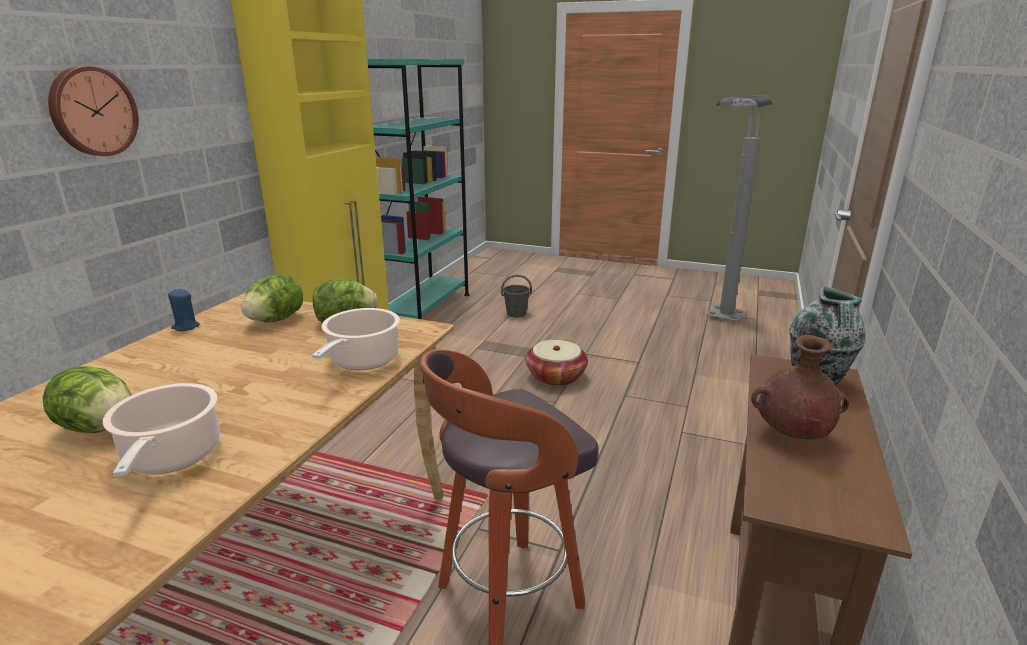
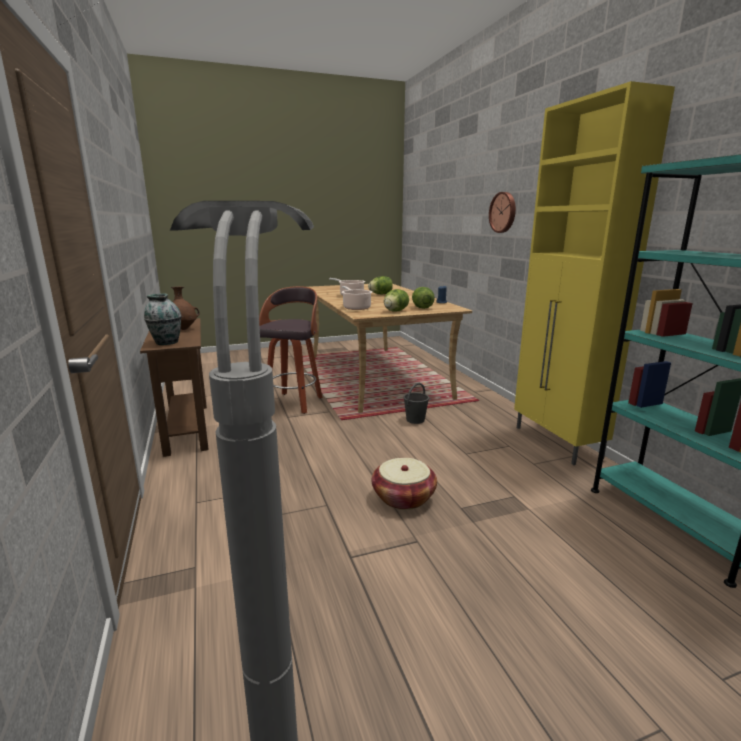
camera: 140 degrees right, 5 degrees down
grey bucket [501,275,532,317] -> grey bucket moved to [403,383,429,424]

